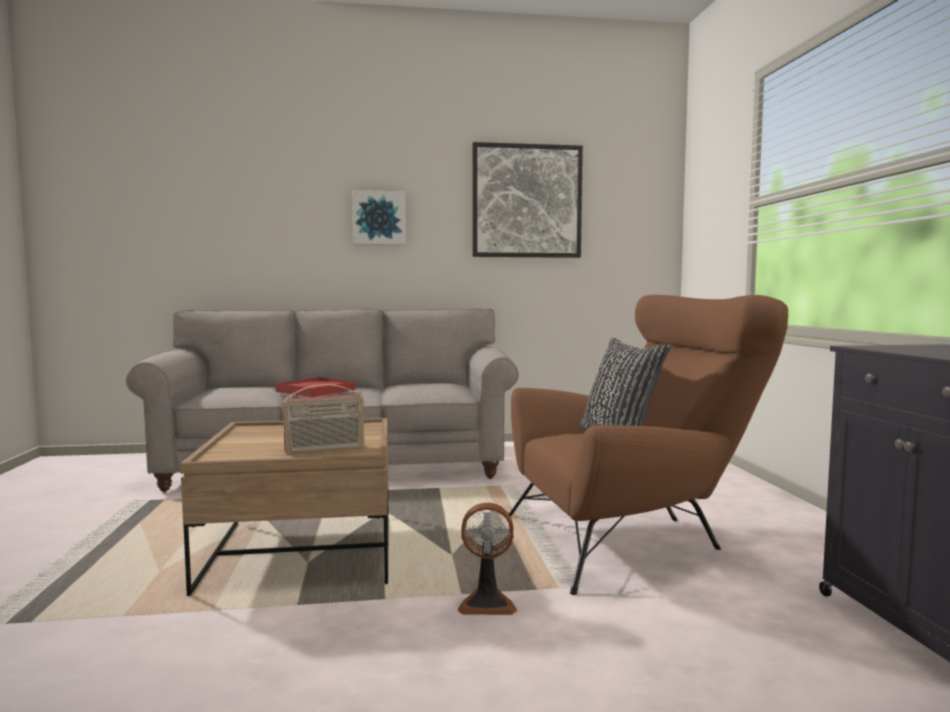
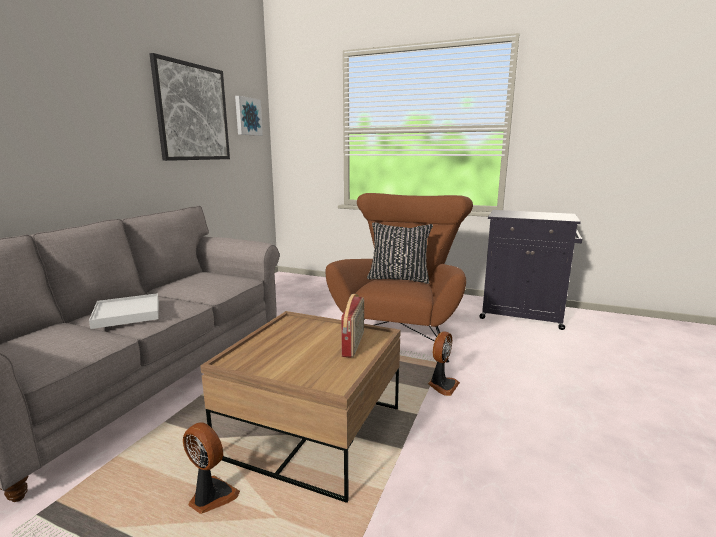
camera: 60 degrees left, 10 degrees up
red tray [275,377,355,397] -> white tray [89,293,159,329]
picture [352,190,406,245] -> picture moved to [235,96,263,136]
none -> fan [183,422,240,514]

